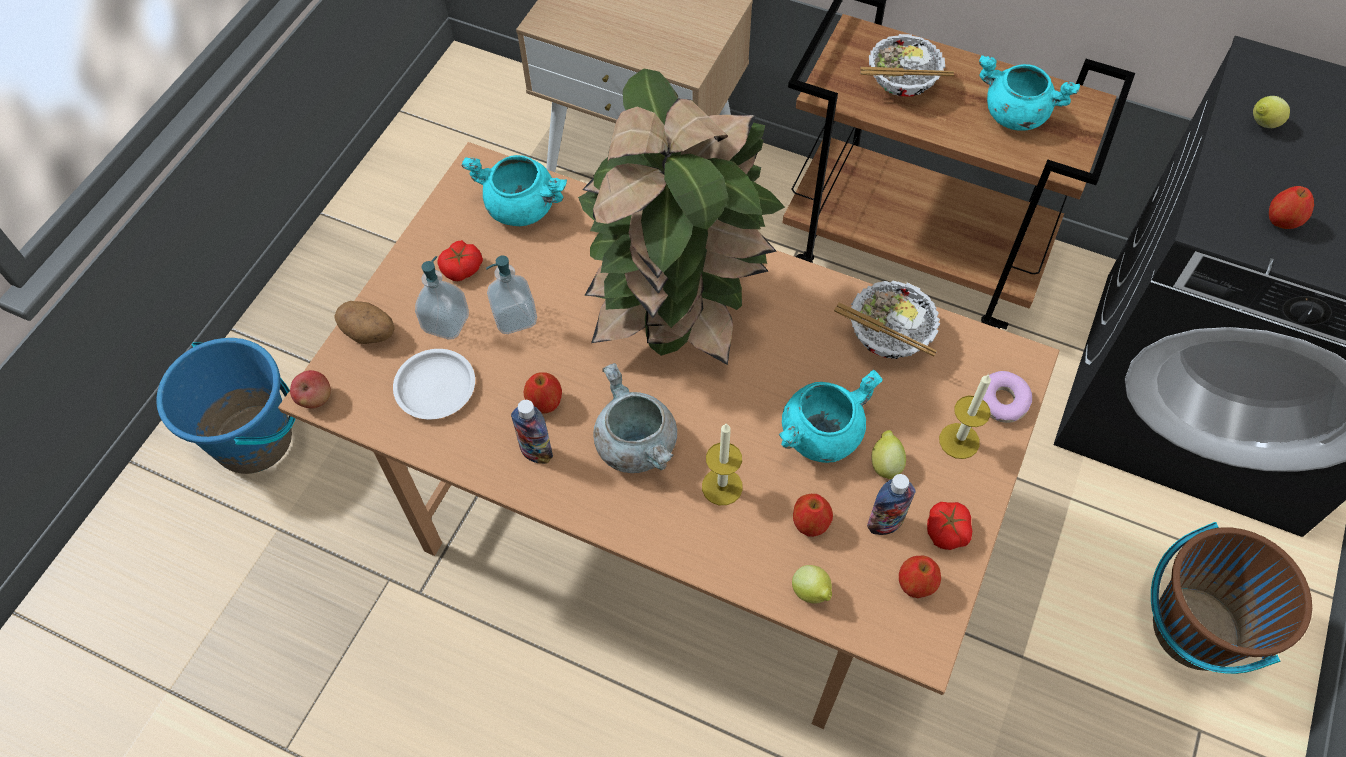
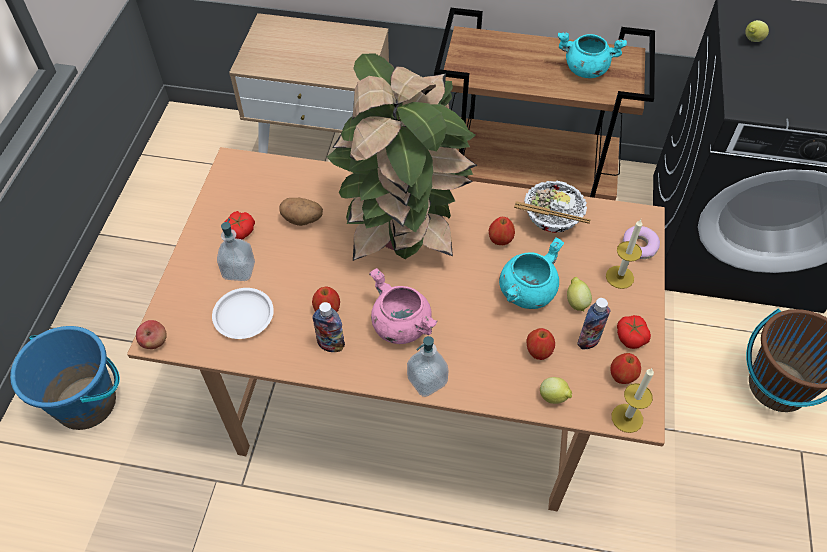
camera: 15 degrees left, 5 degrees down
potato [335,301,395,344] -> potato moved to [280,198,323,226]
turquoise cooking pot [462,155,567,226] -> none
soap dispenser [486,255,537,334] -> soap dispenser moved to [407,336,449,397]
grey cooking pot [593,363,677,473] -> pink cooking pot [369,268,438,344]
candle [702,424,743,505] -> candle moved to [612,368,654,433]
bowl [860,34,954,97] -> none
apple [1269,186,1314,229] -> apple moved to [489,217,515,245]

